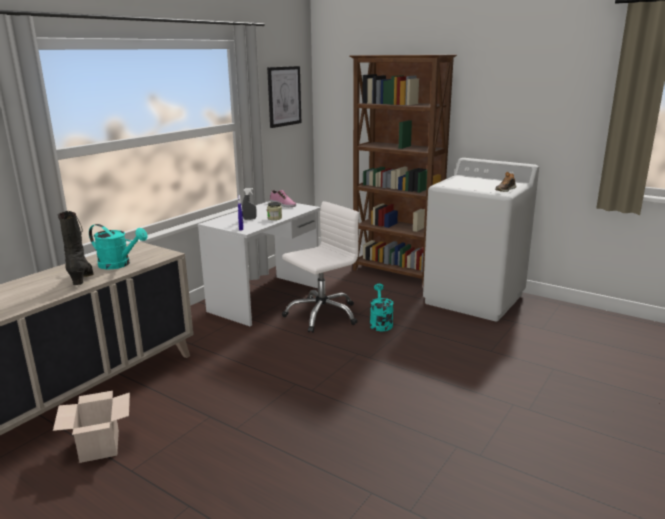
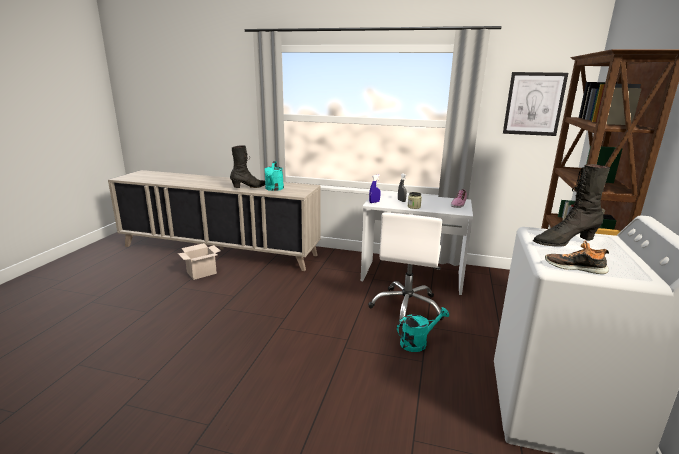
camera: 70 degrees right, 0 degrees up
white office chair [282,201,359,333] -> white office chair turned 75 degrees clockwise [368,213,445,327]
none -> black boot [533,164,610,247]

